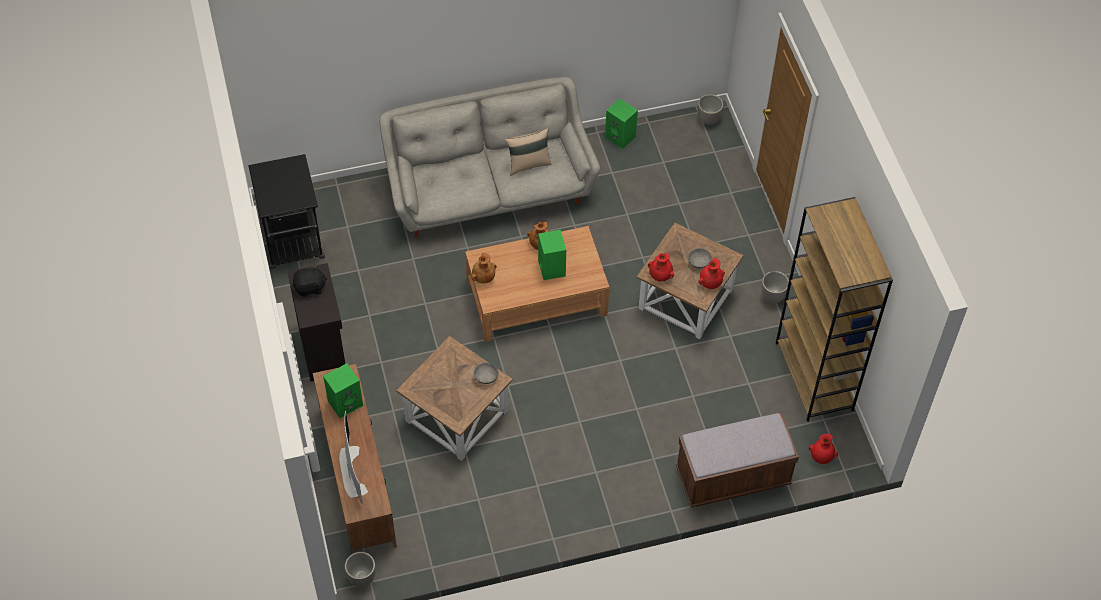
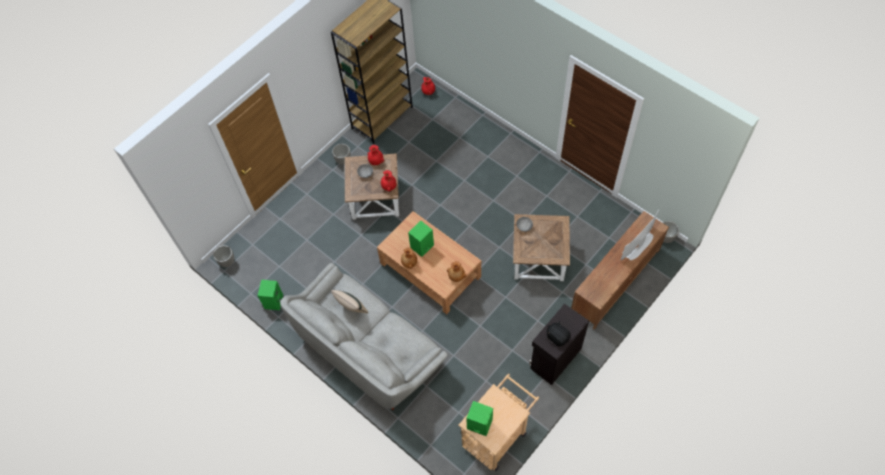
camera: 120 degrees left, 5 degrees up
black cart [248,154,325,269] -> beige cart [458,373,539,471]
green speaker [323,363,363,418] -> green speaker moved to [466,401,493,436]
brown bench [676,413,799,507] -> none

